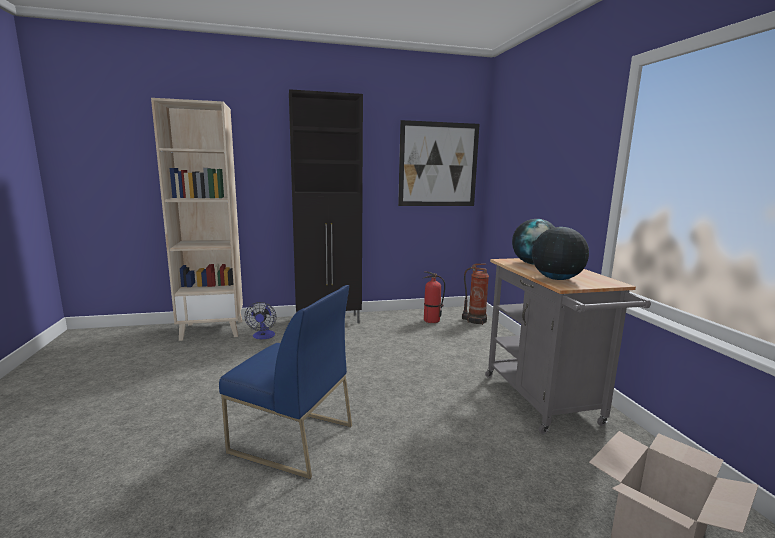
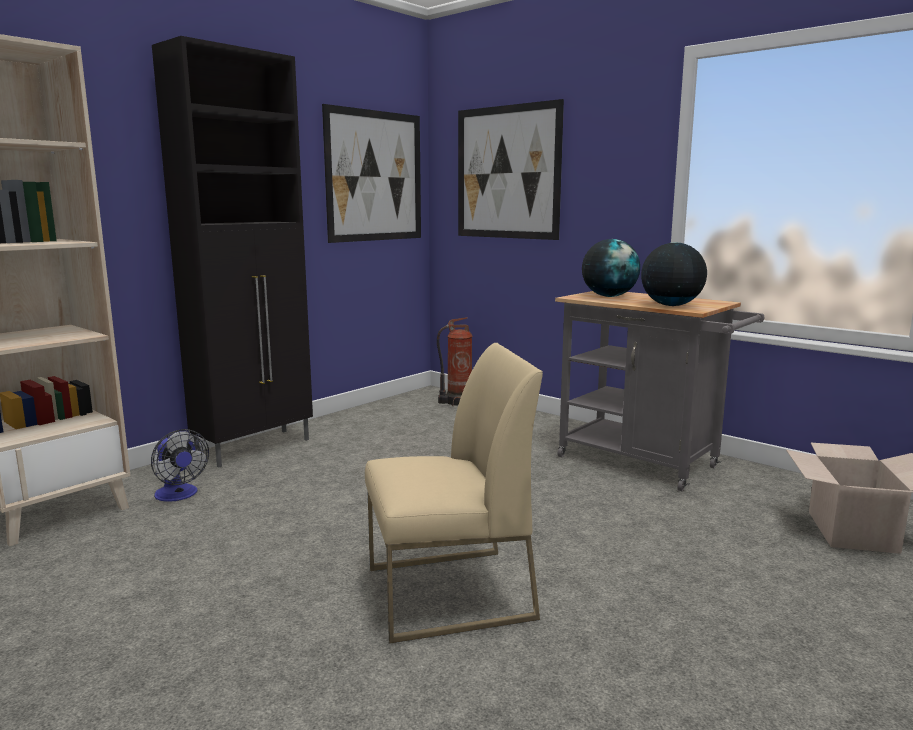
camera: 35 degrees left, 0 degrees up
blue chair [219,285,352,479] -> beige chair [365,343,543,643]
fire extinguisher [424,271,445,323] -> none
none -> picture [458,99,564,240]

